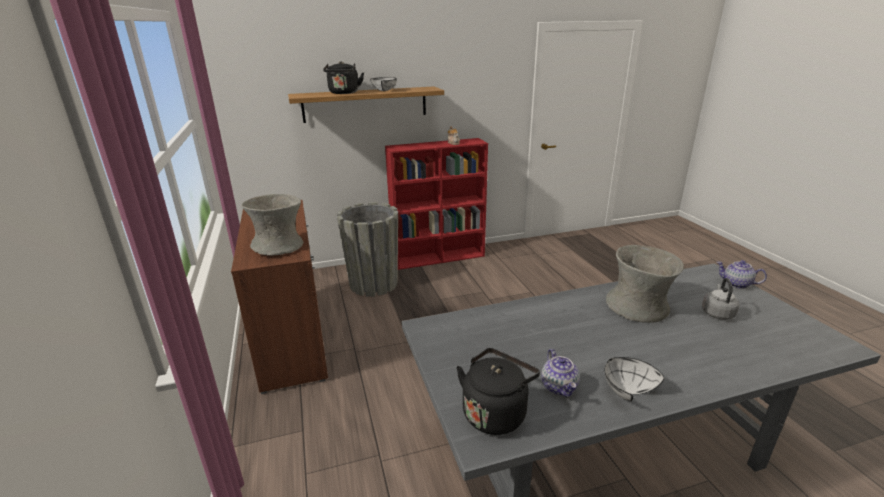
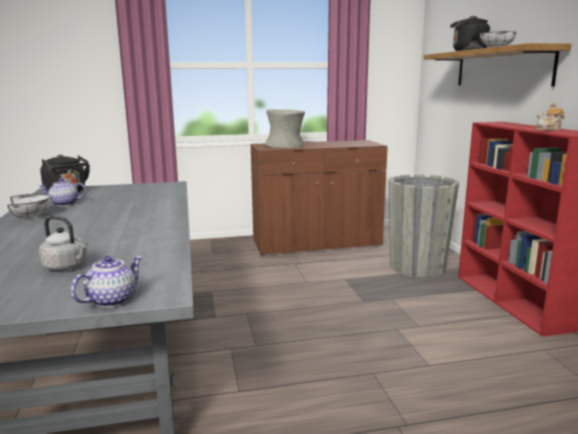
camera: 95 degrees right, 10 degrees down
grey vase [606,245,684,323] -> none

